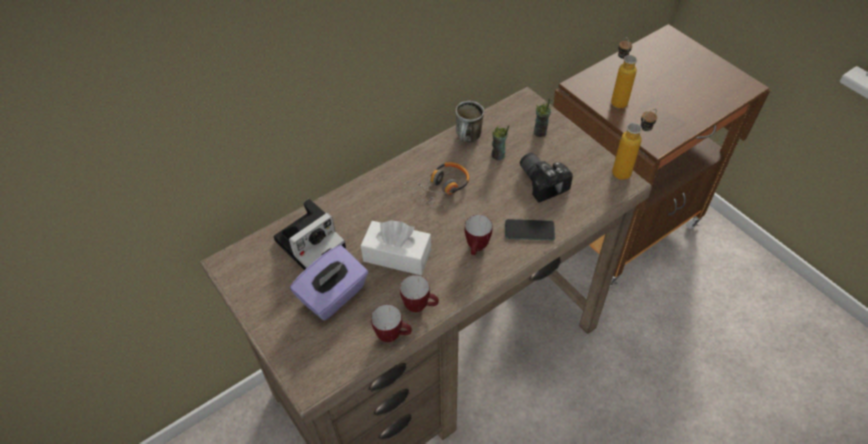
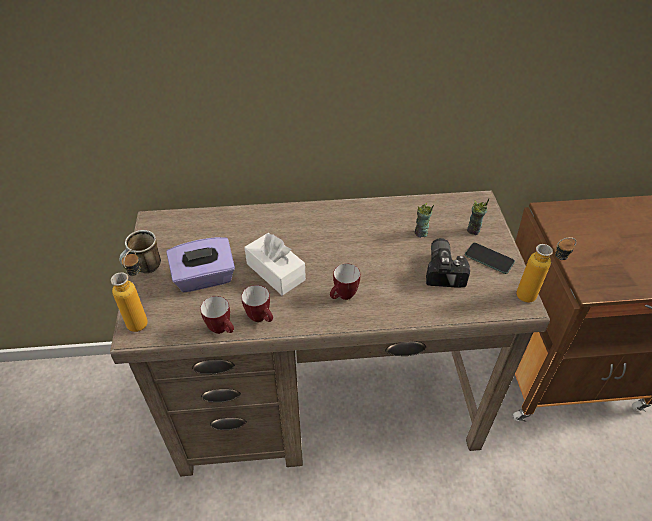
camera: 30 degrees right, 5 degrees down
camera [274,199,346,270] -> none
headphones [404,162,470,209] -> none
mug [455,101,484,143] -> mug moved to [119,230,161,273]
phone [505,219,555,241] -> phone moved to [465,243,515,274]
bottle [611,37,637,108] -> bottle moved to [110,250,148,332]

